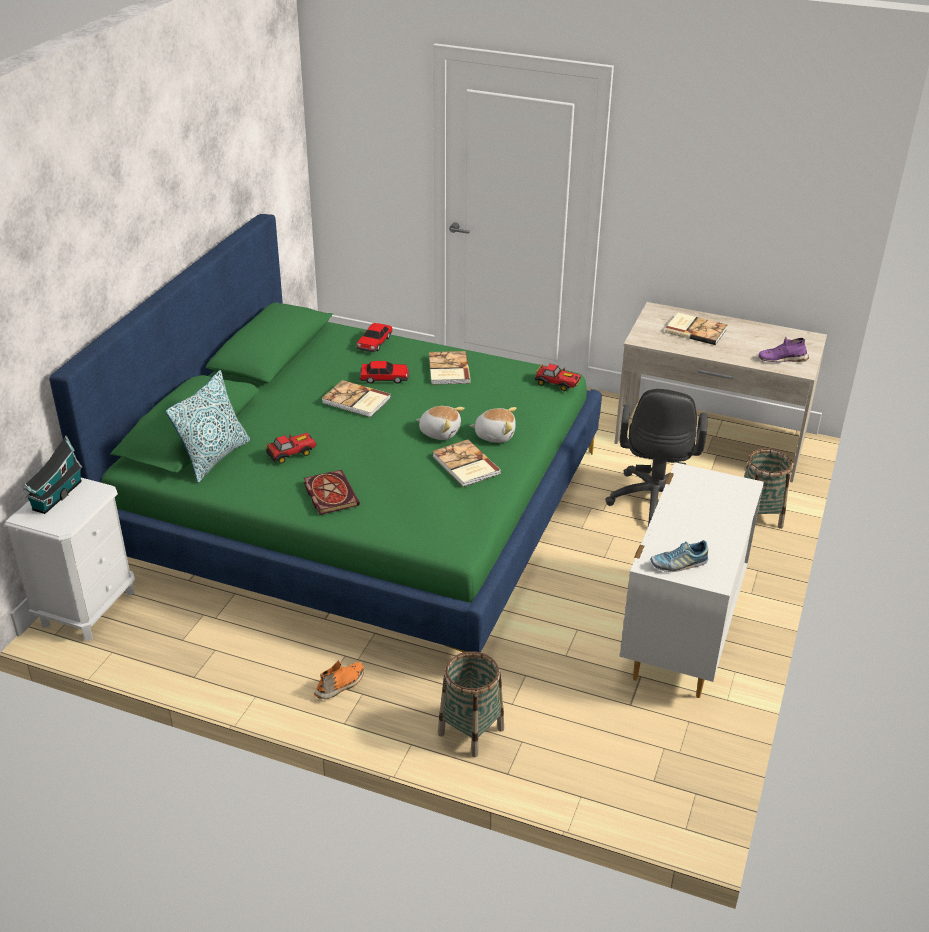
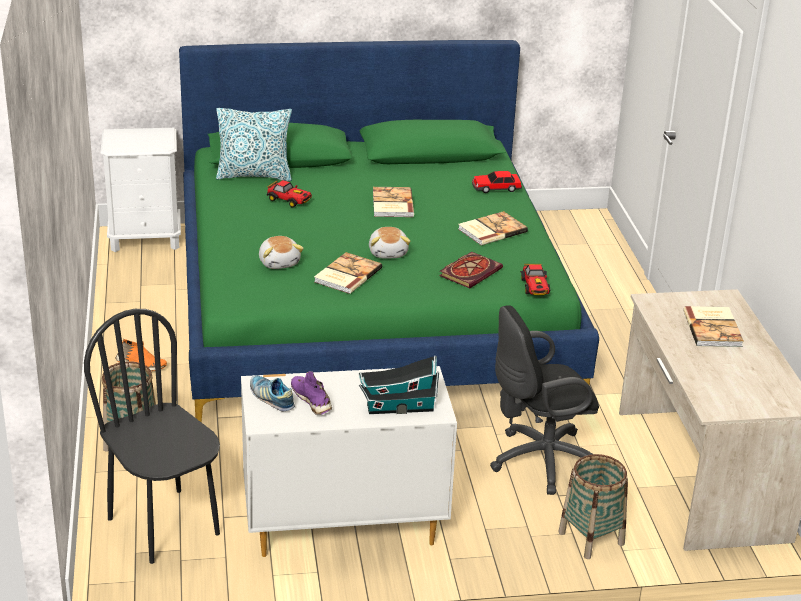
camera: 60 degrees right, 5 degrees down
toy house [24,436,82,514] -> toy house moved to [359,356,439,414]
book [304,470,360,515] -> book moved to [439,252,503,288]
toy car [360,361,409,384] -> none
plush toy [469,407,517,443] -> plush toy moved to [259,236,304,269]
purple shoe [758,337,809,362] -> purple shoe moved to [291,371,332,415]
none -> black chair [84,309,220,564]

